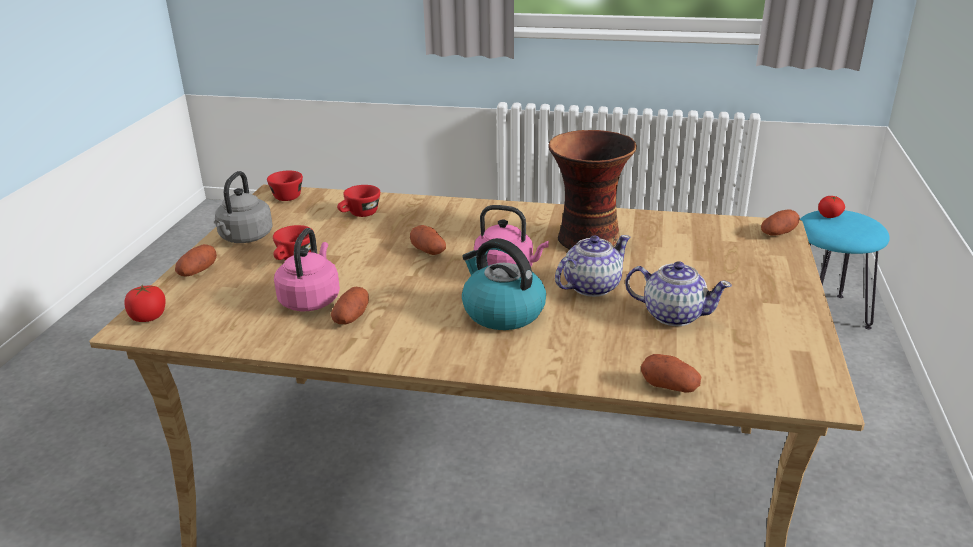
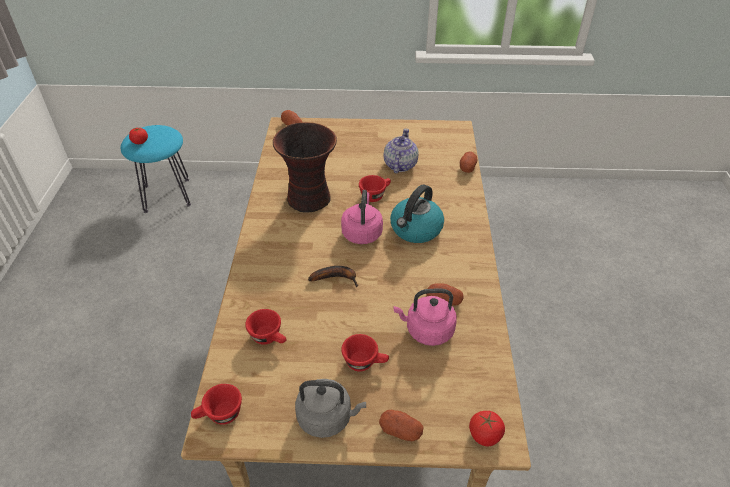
camera: 100 degrees left, 15 degrees up
potato [410,225,446,255] -> banana [308,266,358,287]
teapot [555,235,630,297] -> red cup [359,175,391,202]

